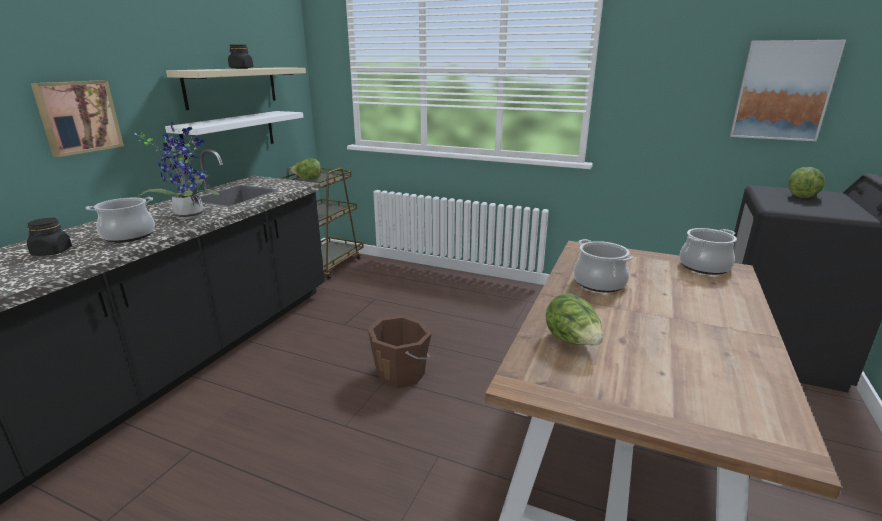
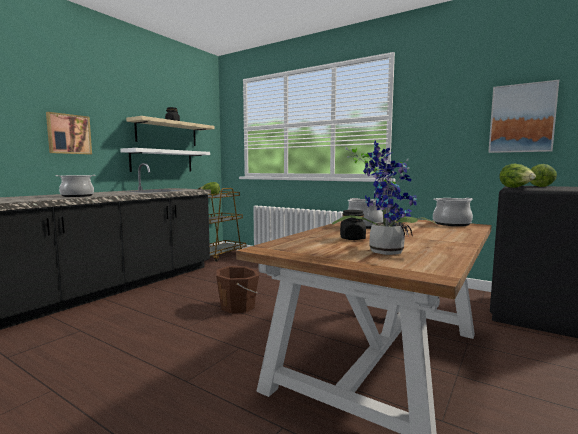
camera: 10 degrees right, 15 degrees down
black jar [27,218,72,256] -> black jar moved to [340,210,366,240]
potted plant [134,123,219,220] -> potted plant moved to [332,141,437,255]
lettuce [546,293,603,345] -> lettuce moved to [499,164,536,188]

